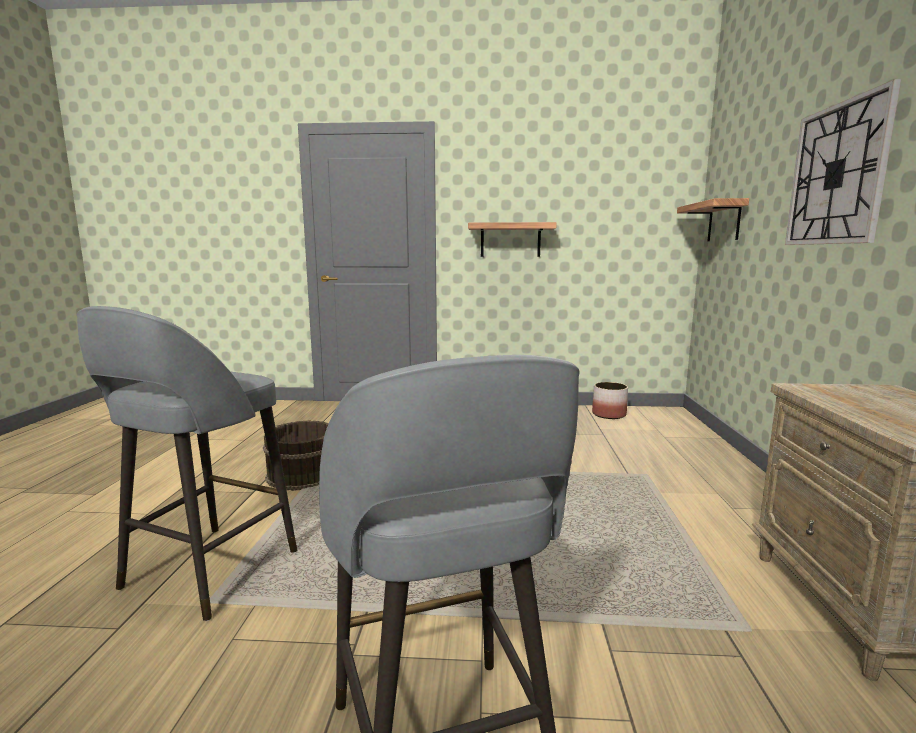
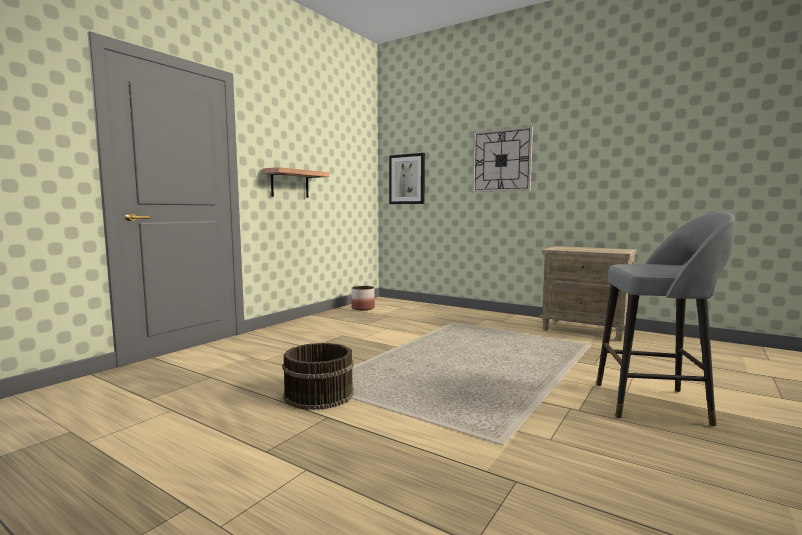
camera: 60 degrees left, 5 degrees down
grey stool [77,306,297,621] -> none
shelf [677,198,749,241] -> picture [389,153,425,204]

